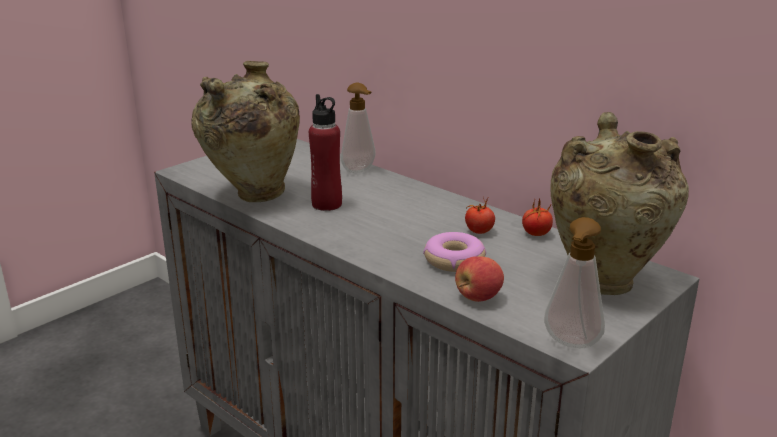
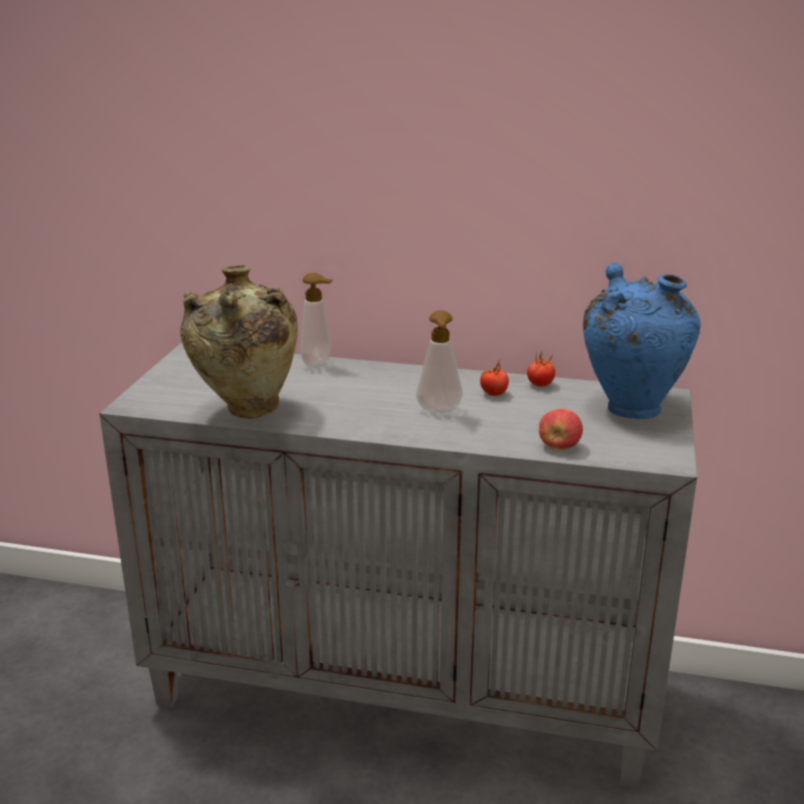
camera: 30 degrees left, 0 degrees up
red bottle [309,94,342,211] -> none
donut [423,232,486,272] -> none
soap dispenser [544,217,605,348] -> soap dispenser moved to [416,310,463,413]
beige vase [550,112,689,295] -> blue vase [583,263,700,419]

